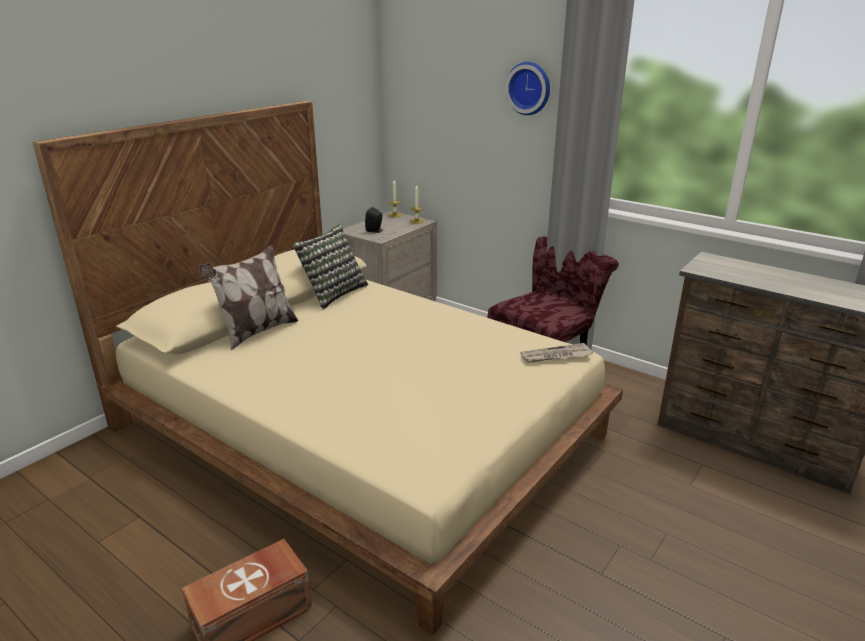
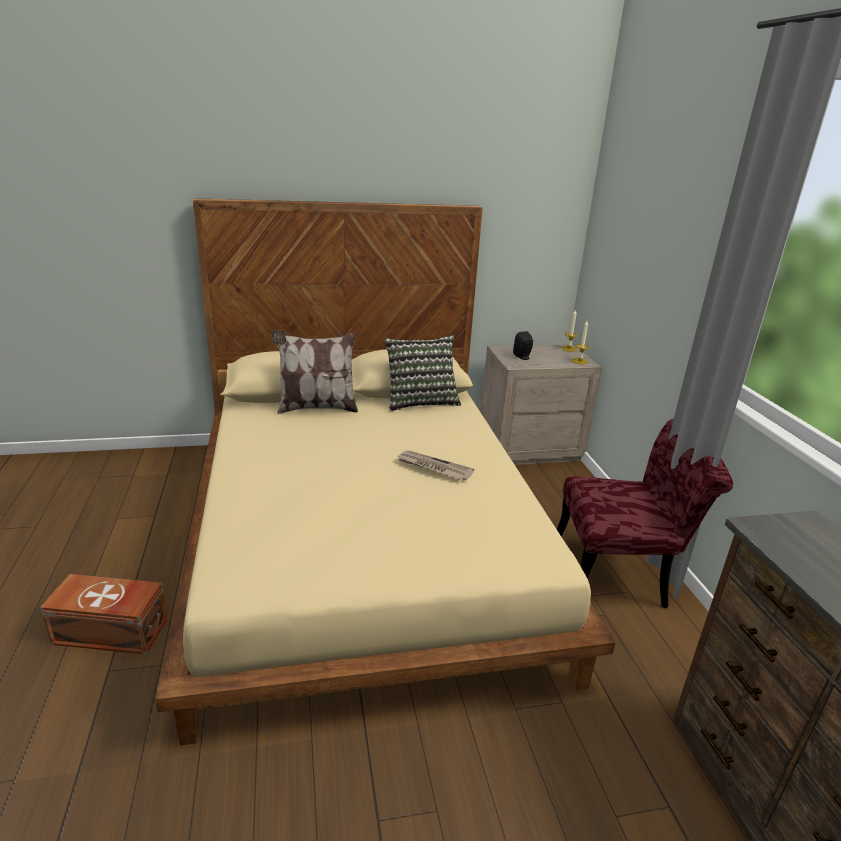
camera: 40 degrees right, 0 degrees up
wall clock [505,62,550,115] -> none
newspaper [520,343,593,363] -> newspaper moved to [398,450,474,480]

